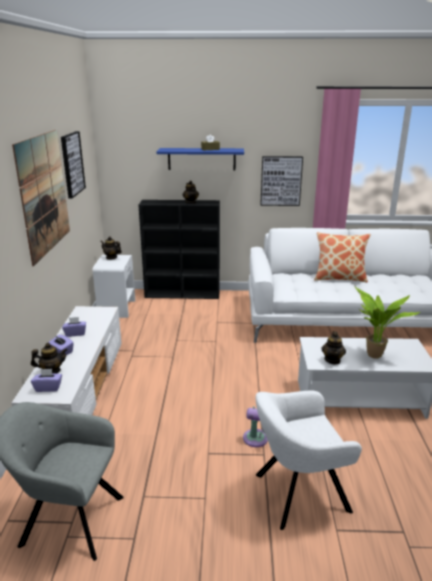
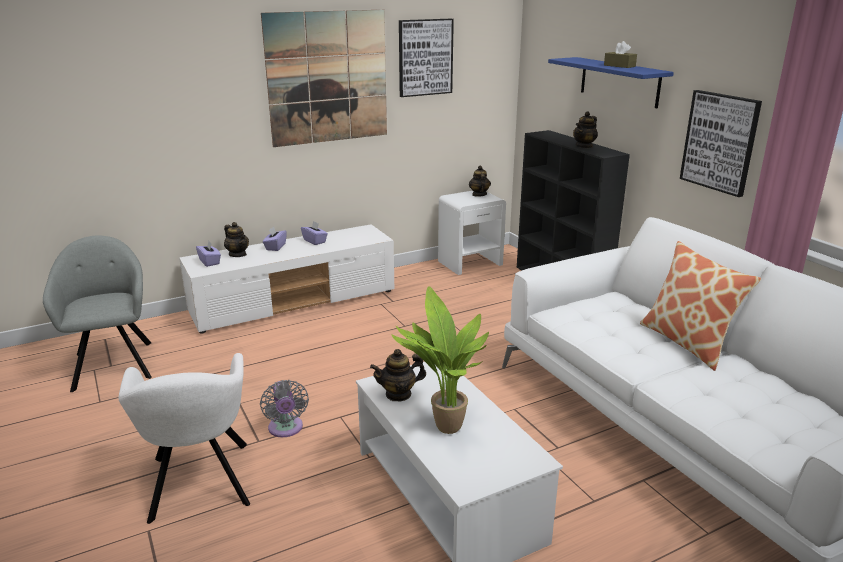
camera: 60 degrees right, 0 degrees up
white armchair [256,391,362,530] -> white armchair turned 150 degrees counterclockwise [119,353,250,524]

